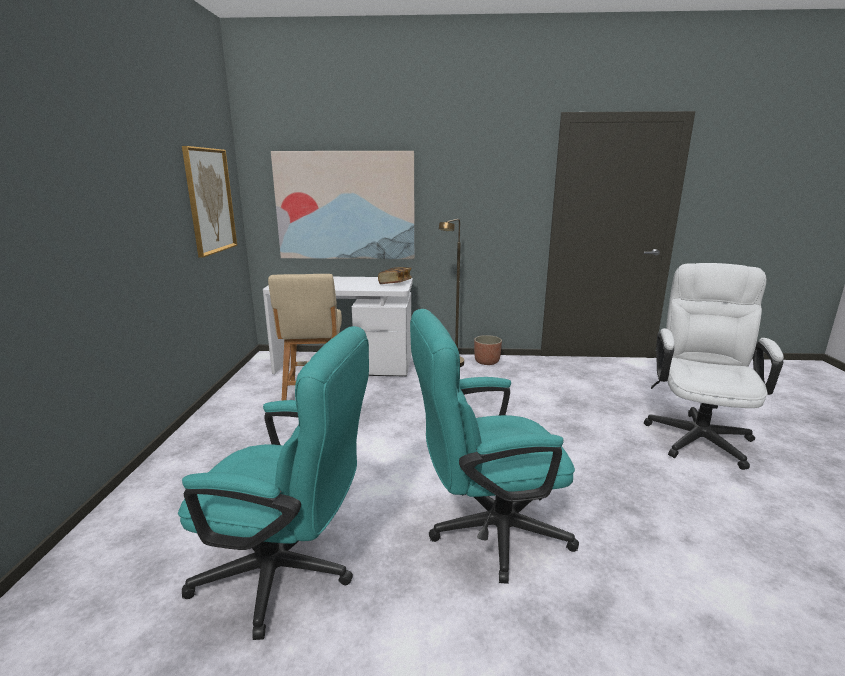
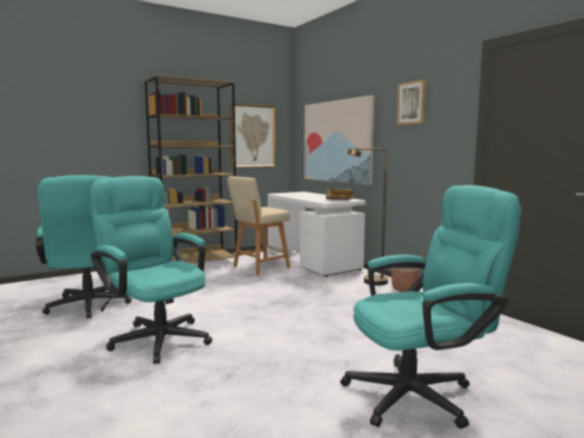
camera: 55 degrees right, 10 degrees down
white office chair [644,263,784,470] -> turquoise office chair [340,185,521,429]
none -> brown bookcase [144,75,237,263]
none -> picture [397,79,426,125]

